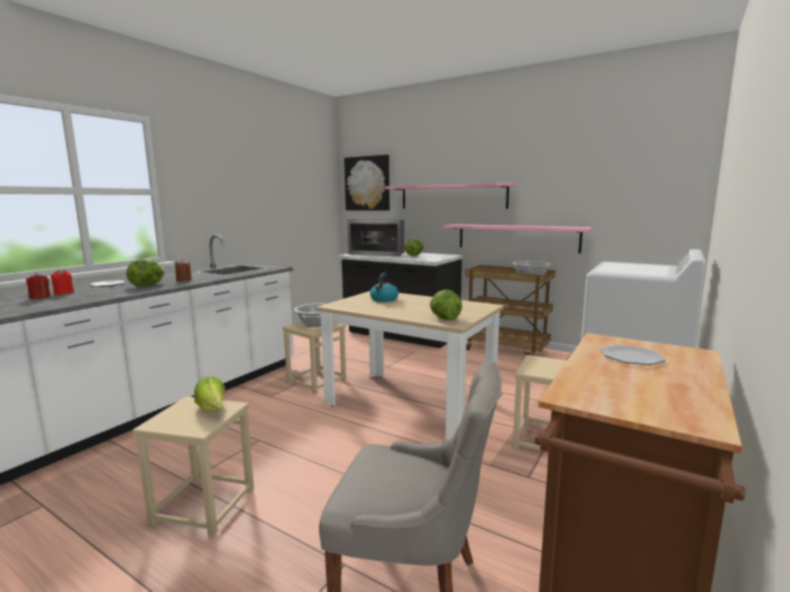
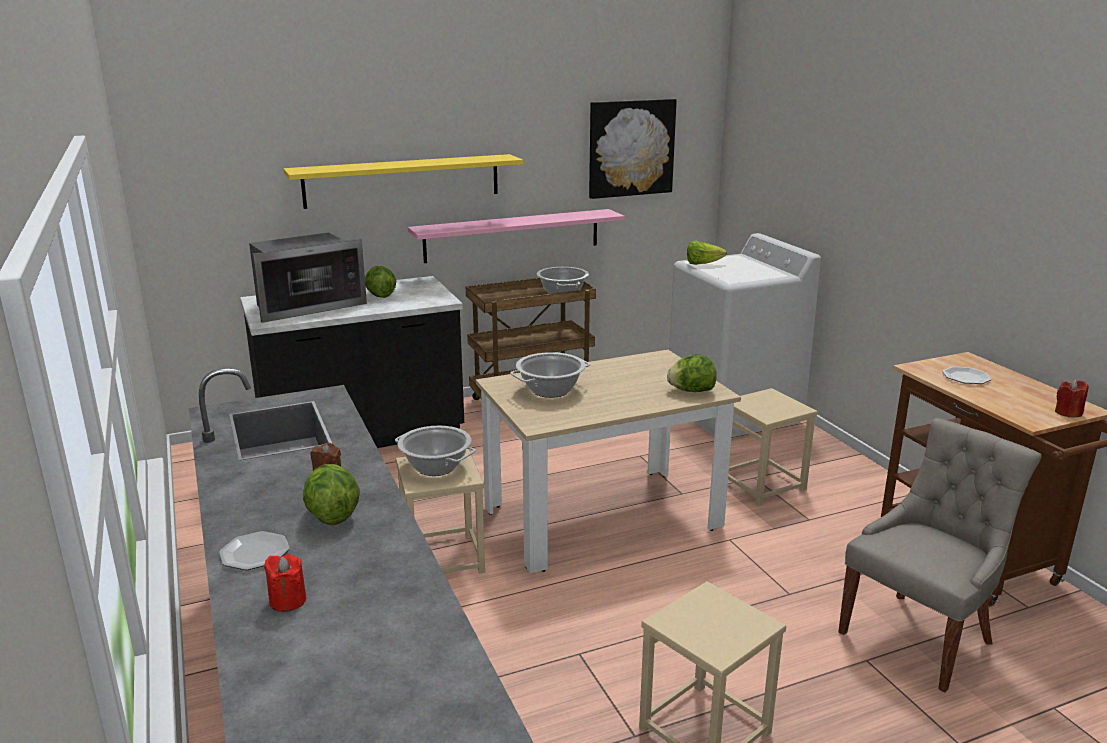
camera: 55 degrees left, 10 degrees up
red candle [26,273,51,299] -> red candle moved to [1055,379,1089,417]
lettuce [194,376,226,411] -> lettuce moved to [687,240,727,265]
picture [344,155,390,211] -> picture moved to [589,99,677,199]
kettle [370,273,399,302] -> cooking pot [510,352,590,398]
pink shelf [385,183,518,209] -> yellow shelf [283,154,523,209]

